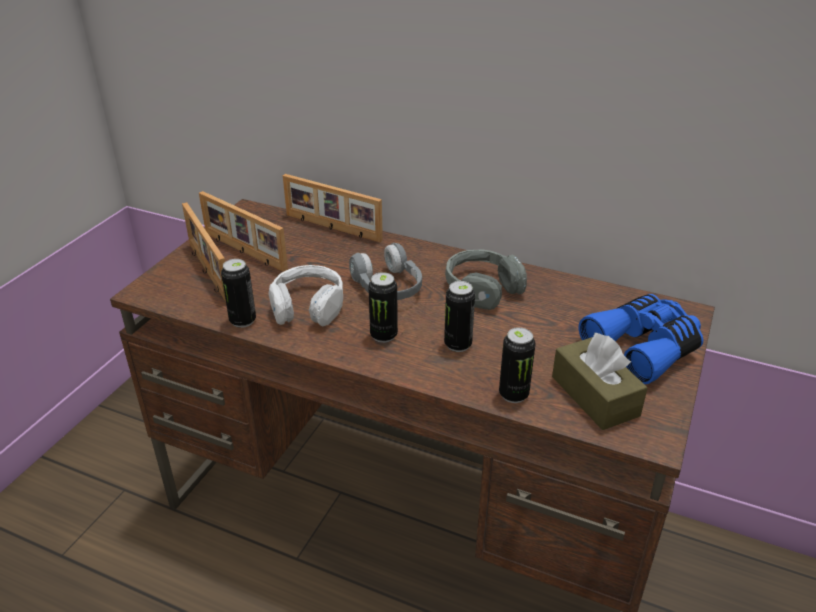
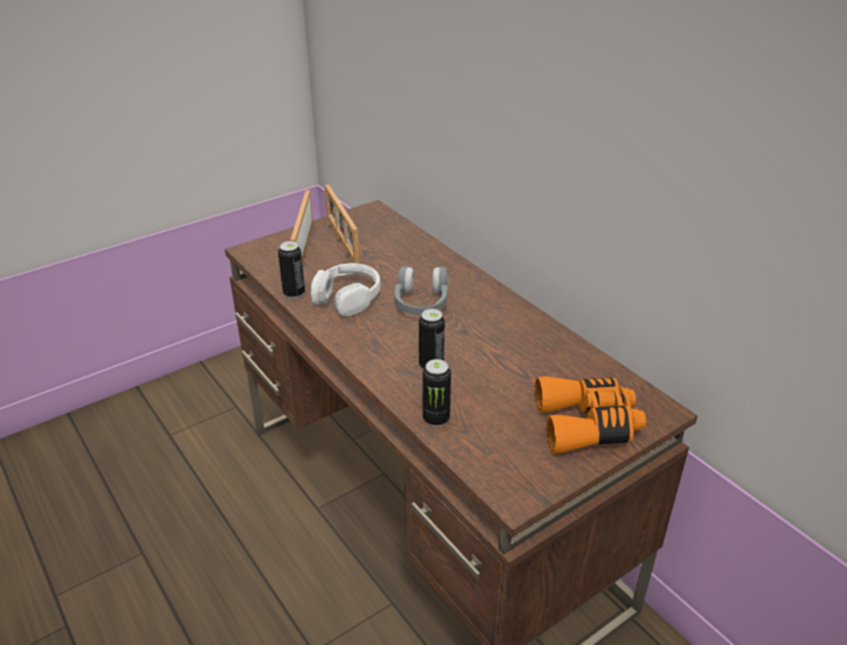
camera: 30 degrees right, 0 degrees up
picture frame [283,174,383,242] -> none
can [368,272,398,343] -> none
grey headphones [445,249,527,310] -> none
brown tissue box [552,332,648,430] -> none
blue binoculars [579,294,703,384] -> orange binoculars [535,376,646,454]

